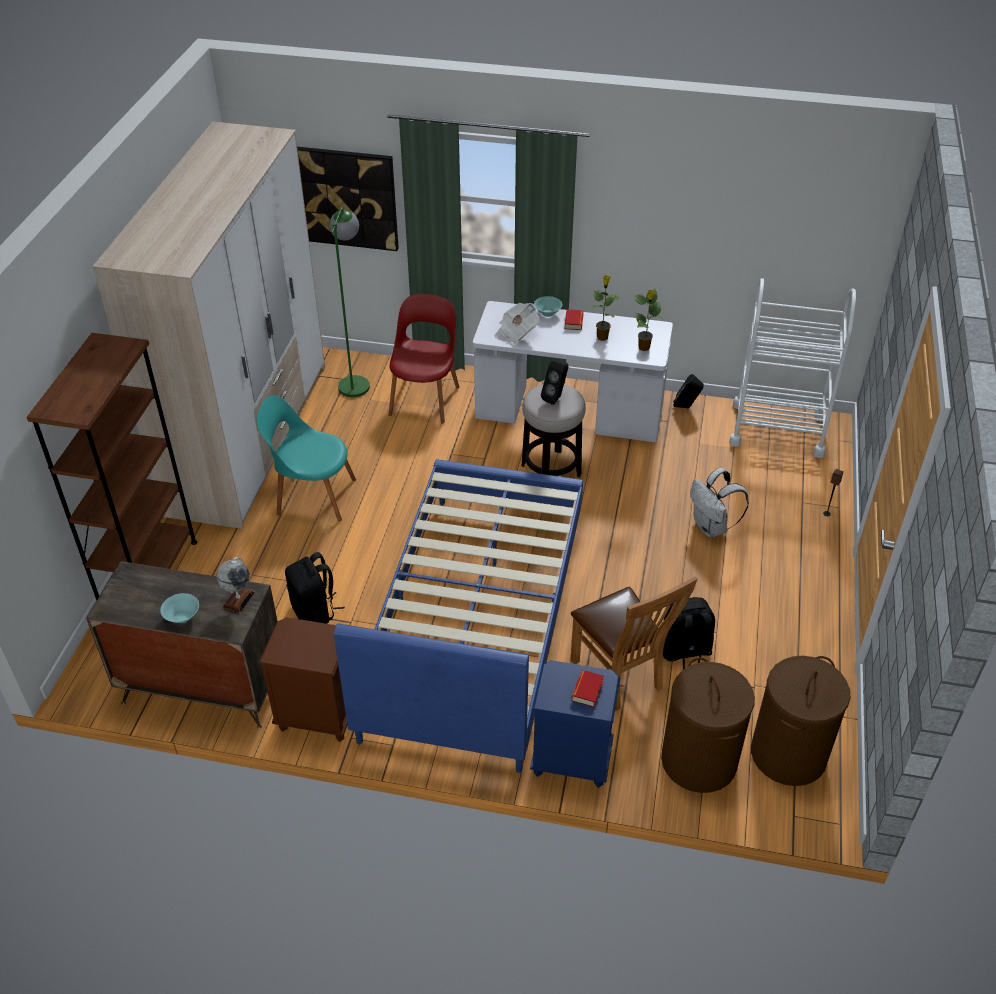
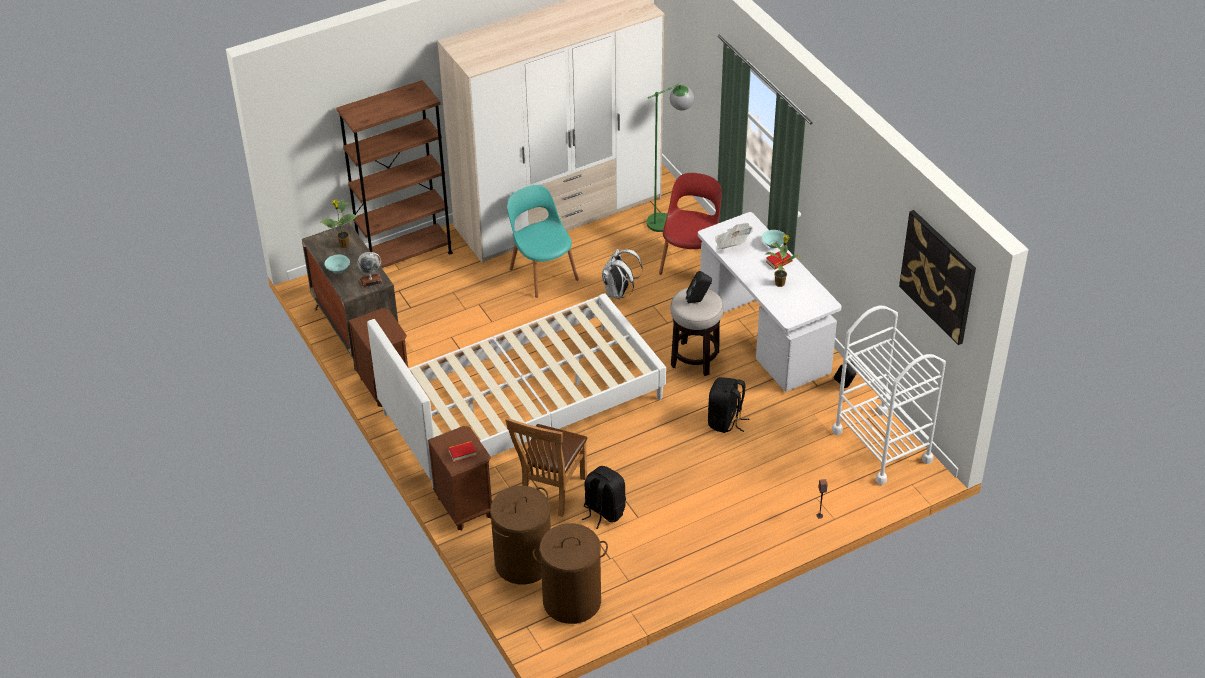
camera: 50 degrees right, 0 degrees up
black backpack [285,552,345,624] -> black backpack moved to [708,377,749,433]
picture [297,147,399,251] -> picture moved to [899,210,976,345]
blue bed [334,459,583,773] -> white bed [367,293,666,491]
red chair [388,294,459,424] -> red chair turned 45 degrees counterclockwise [659,173,722,275]
blue nightstand [530,660,620,788] -> brown nightstand [427,426,492,531]
potted plant [633,289,662,351] -> potted plant moved to [321,199,357,248]
white backpack [690,468,749,538] -> white backpack moved to [602,249,643,299]

